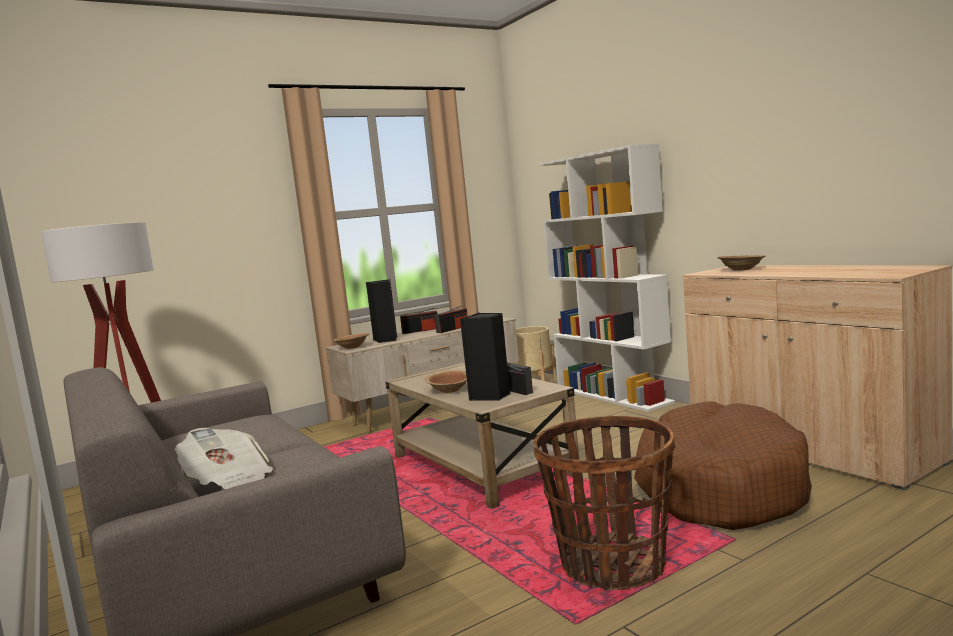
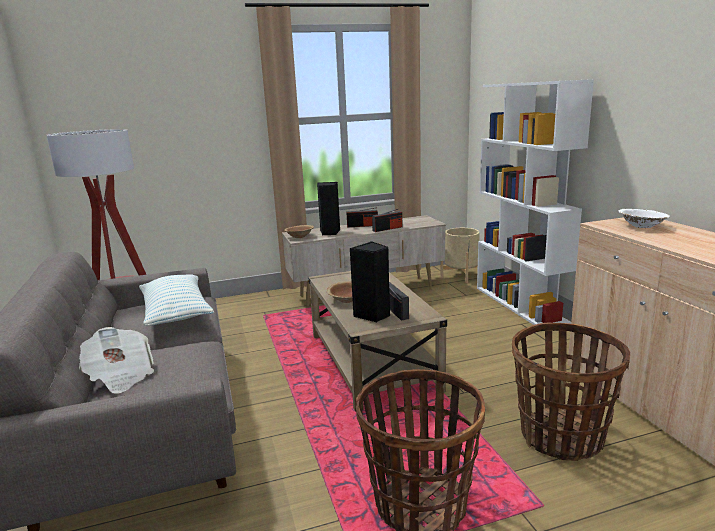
camera: 15 degrees right, 10 degrees up
brown dog bed [634,401,812,530] -> basket [512,323,630,461]
brown bowl [717,255,766,271] -> white bowl [619,209,670,228]
none -> pillow [139,274,214,326]

